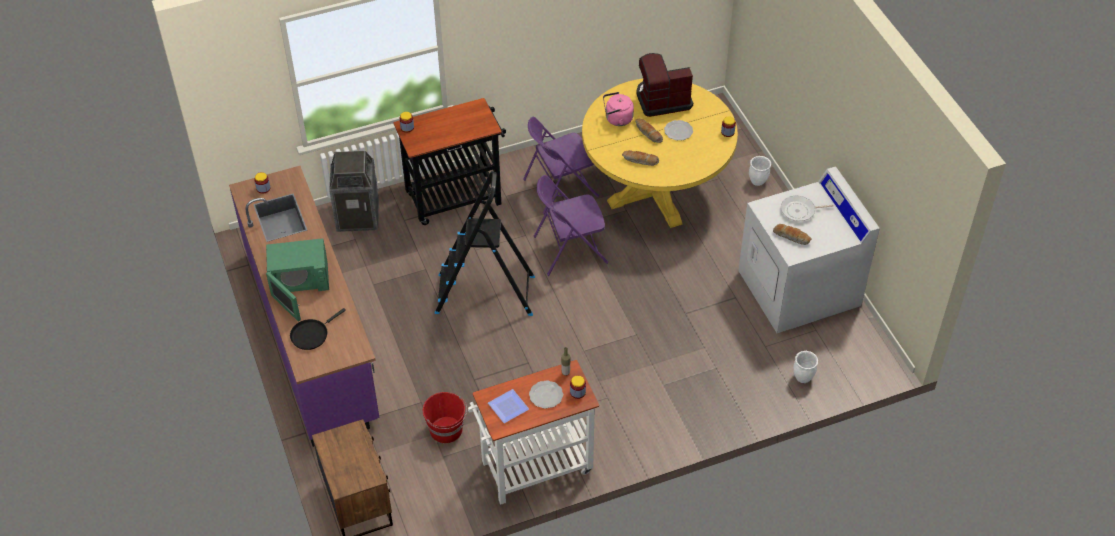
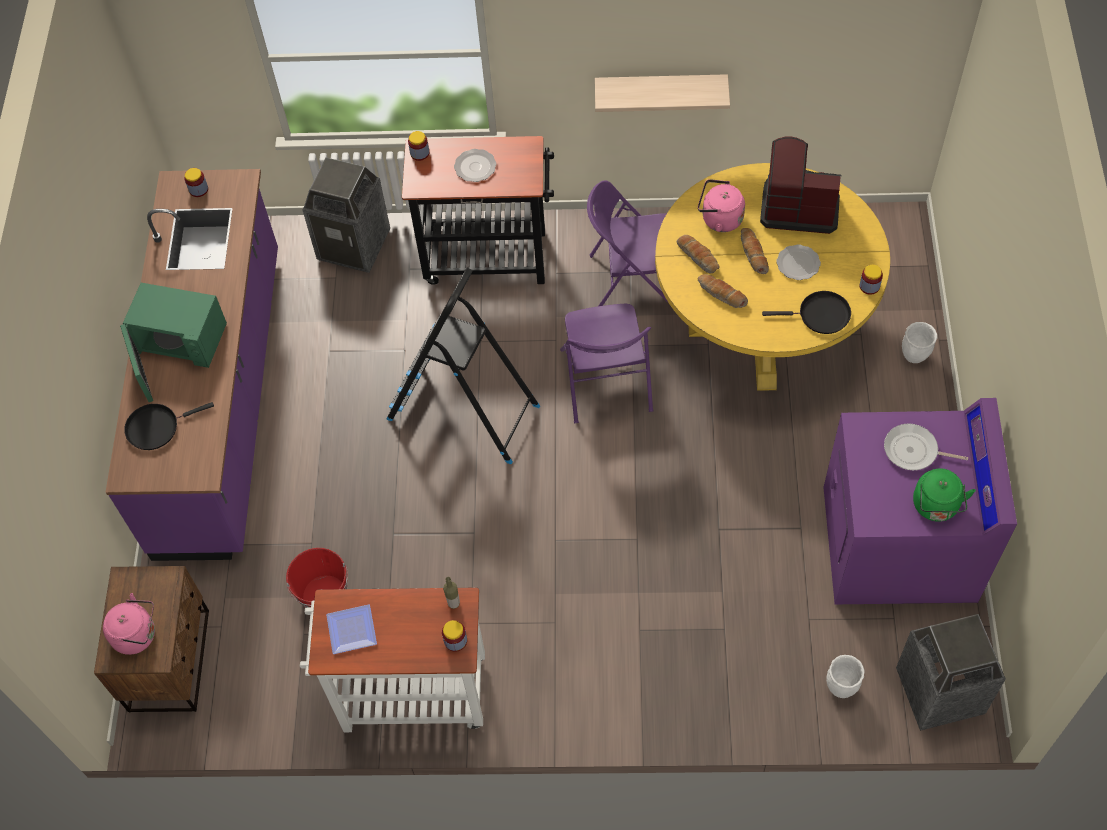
camera: 25 degrees right, 10 degrees up
plate [529,380,563,409] -> plate moved to [454,149,496,182]
purple chair [534,175,608,276] -> purple chair turned 105 degrees counterclockwise [560,304,653,424]
white washing machine [738,166,880,333] -> purple washing machine [823,398,1017,604]
bread [773,224,812,245] -> bread moved to [676,235,719,274]
none -> pink kettle [103,593,155,655]
none -> shelf [595,74,730,112]
none -> black frying pan [762,291,851,334]
none -> trash can [896,614,1006,731]
none -> green kettle [913,468,976,522]

